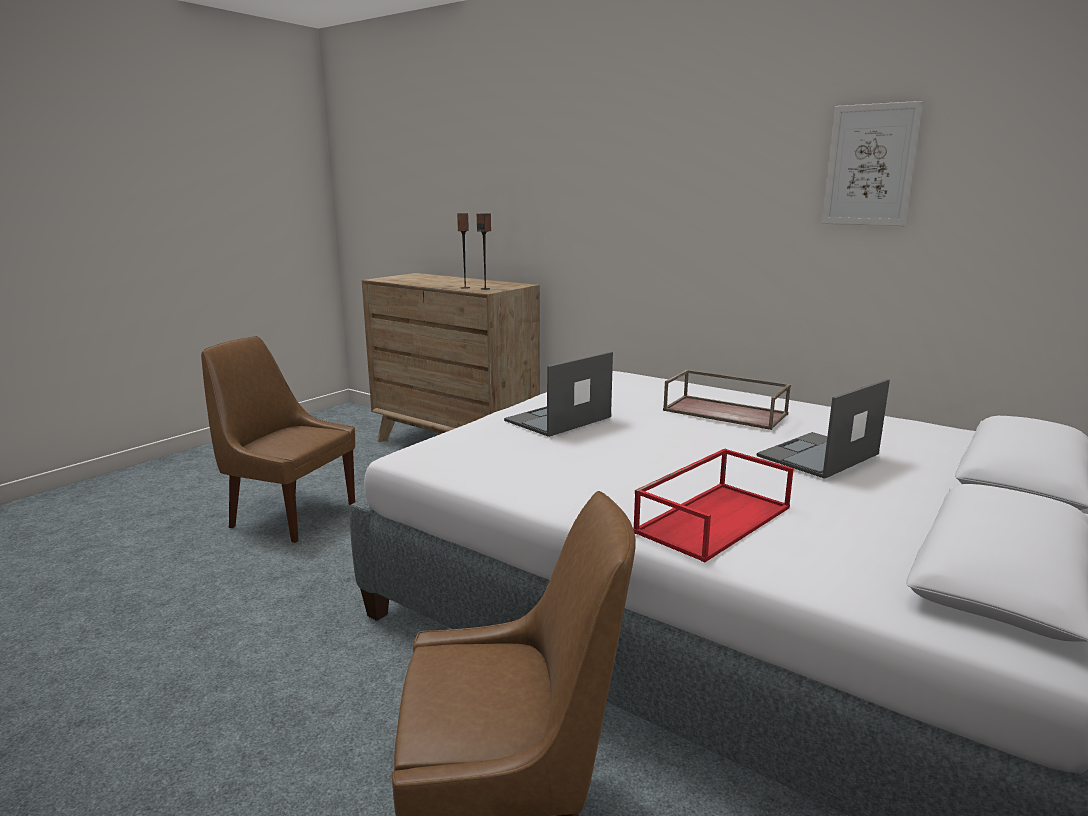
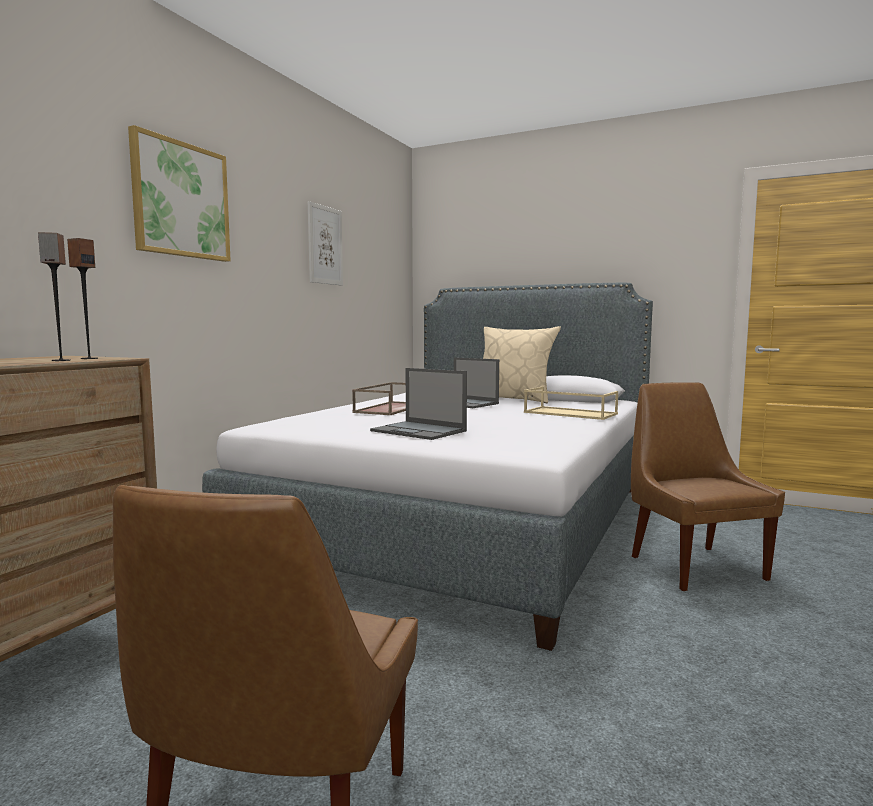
camera: 100 degrees left, 10 degrees down
red tray [633,448,794,562] -> beige tray [524,387,618,420]
none -> picture [128,125,231,262]
none -> beige pillow [483,326,561,403]

